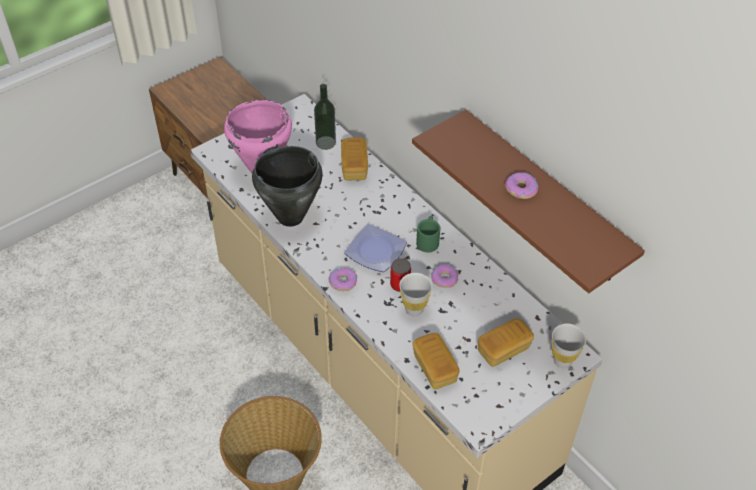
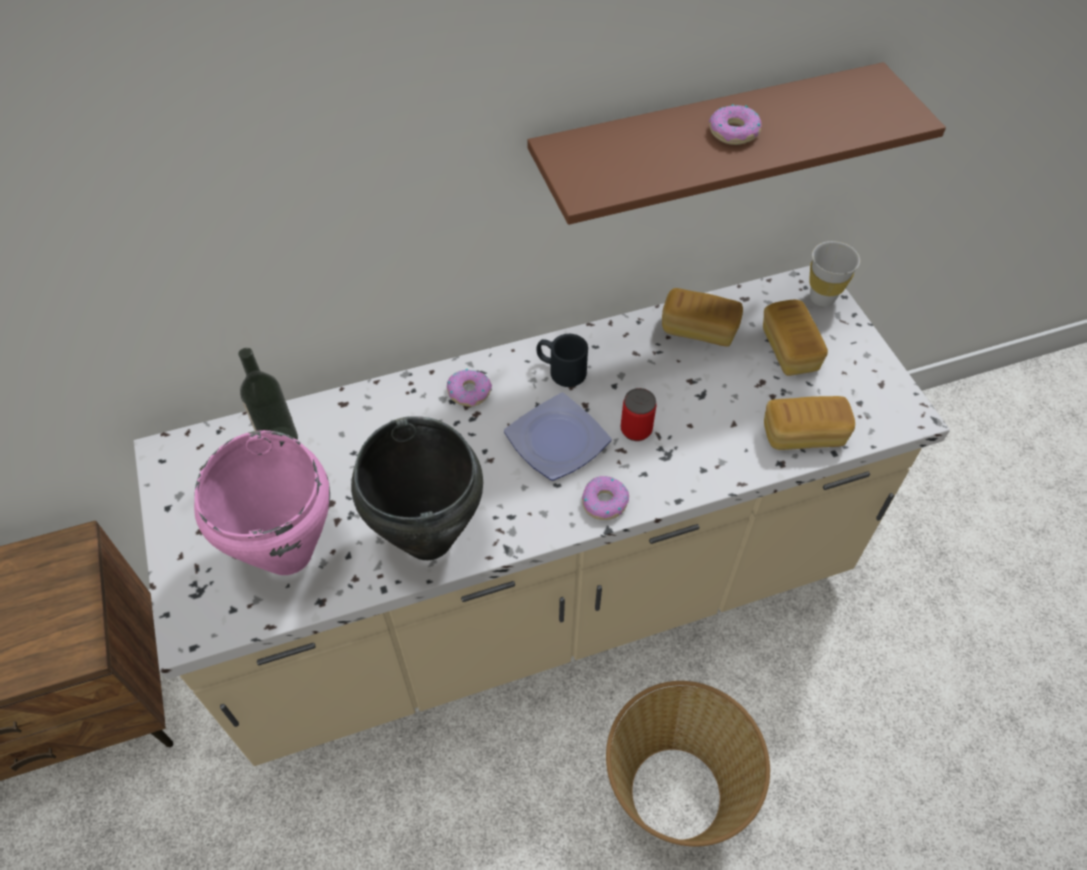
camera: 70 degrees left, 5 degrees up
bread [341,137,368,180] -> bread moved to [662,288,743,347]
white cup [399,273,432,316] -> none
green mug [416,216,441,253] -> black mug [536,334,588,387]
donut [431,264,458,288] -> donut moved to [447,369,492,407]

